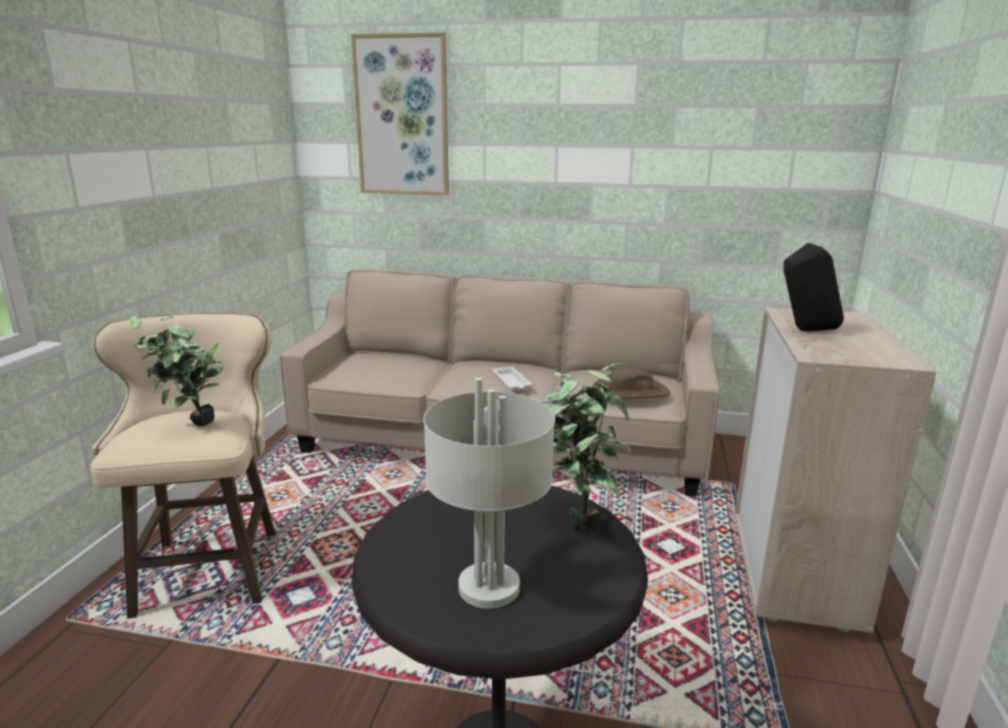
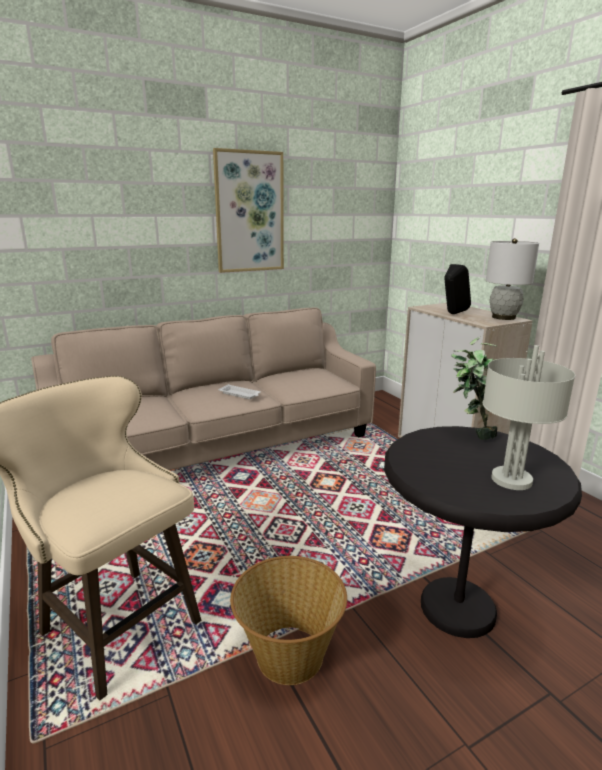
camera: 40 degrees left, 0 degrees up
potted plant [129,316,223,427] -> none
picture [351,32,449,195] -> picture moved to [213,148,284,273]
brown hat [592,366,670,399] -> none
none -> basket [230,556,347,685]
none -> white table lamp [486,238,539,320]

